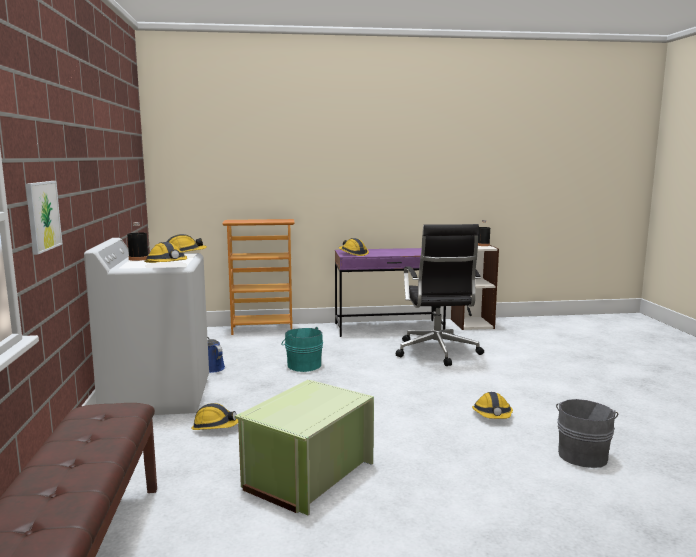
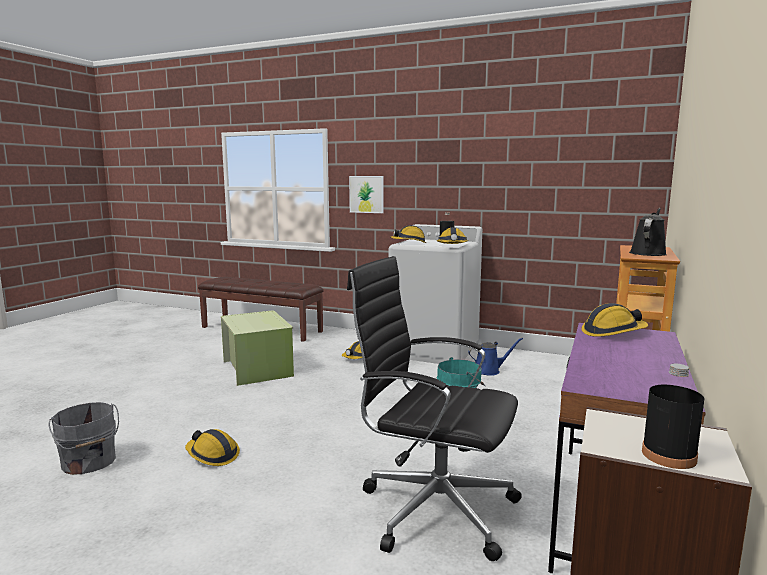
camera: 120 degrees right, 0 degrees up
none -> black watering can [629,208,667,256]

